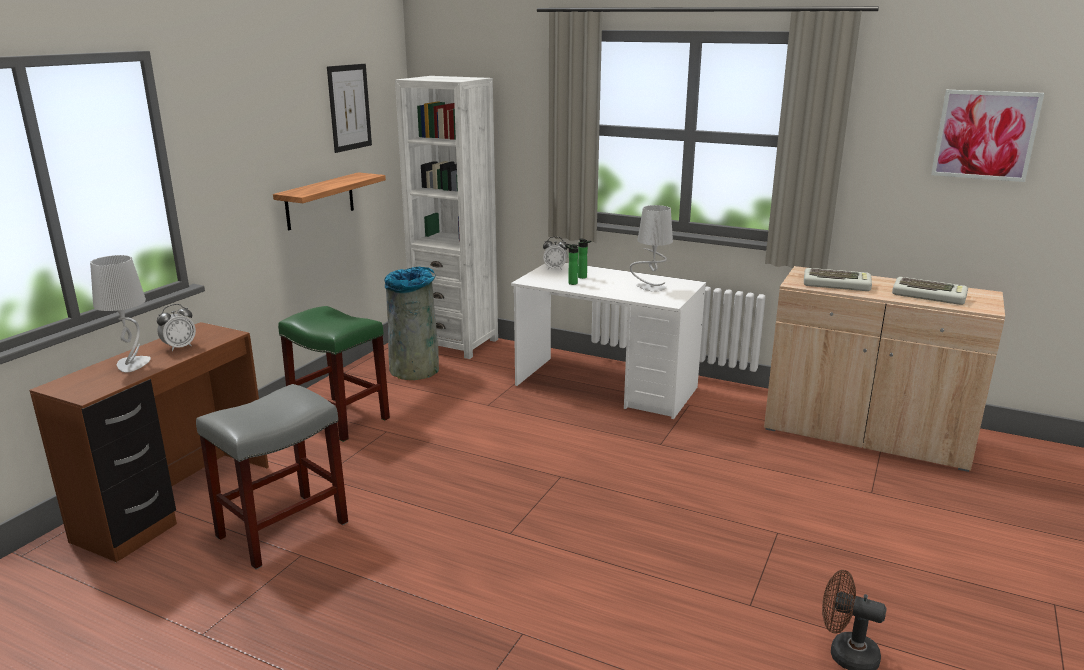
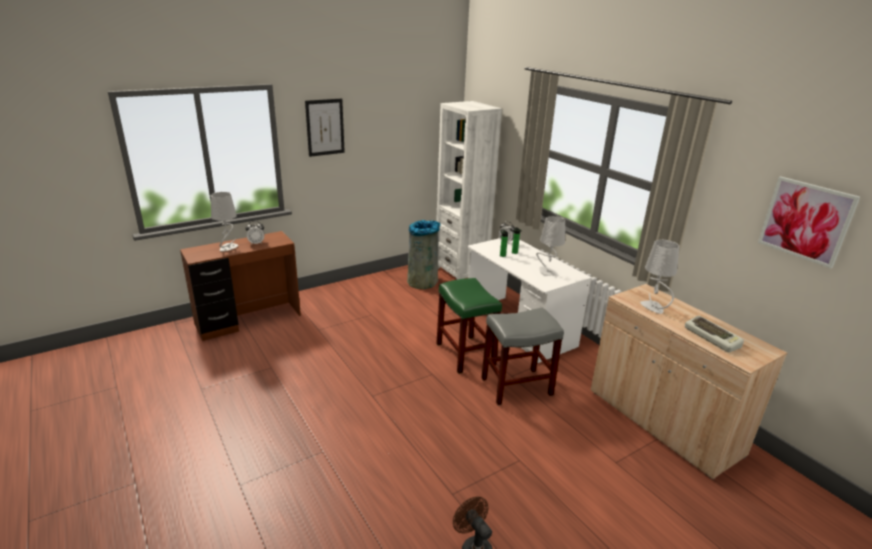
camera: 30 degrees right, 5 degrees up
grey stool [196,384,348,569] -> grey stool moved to [481,307,564,406]
shelf [273,172,386,230] -> none
green stool [278,306,390,442] -> green stool moved to [436,278,502,374]
picture [327,64,372,153] -> picture moved to [305,98,345,157]
keyboard [804,268,872,291] -> grey table lamp [640,240,680,314]

